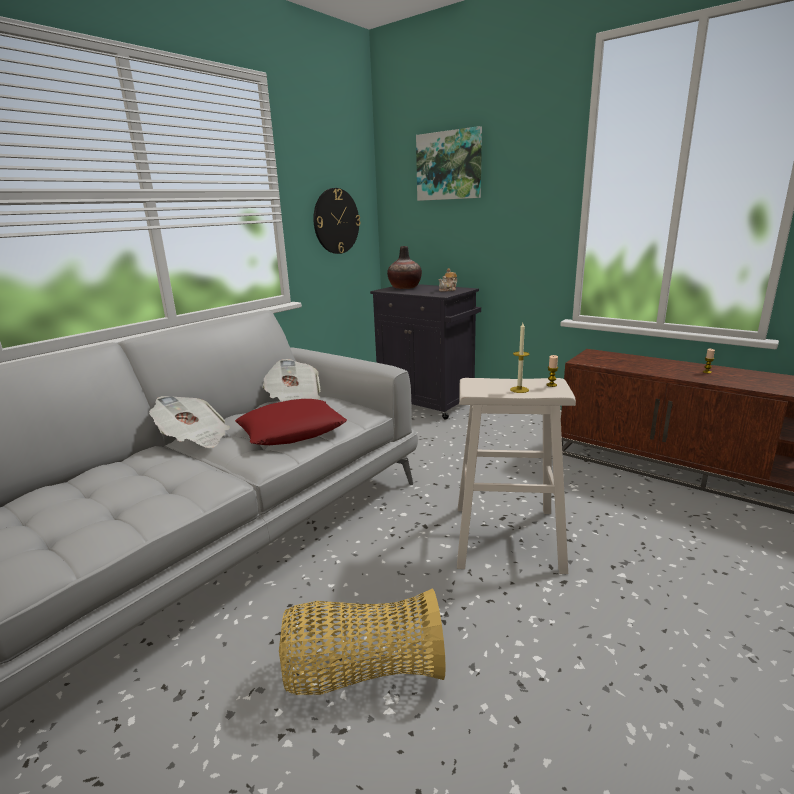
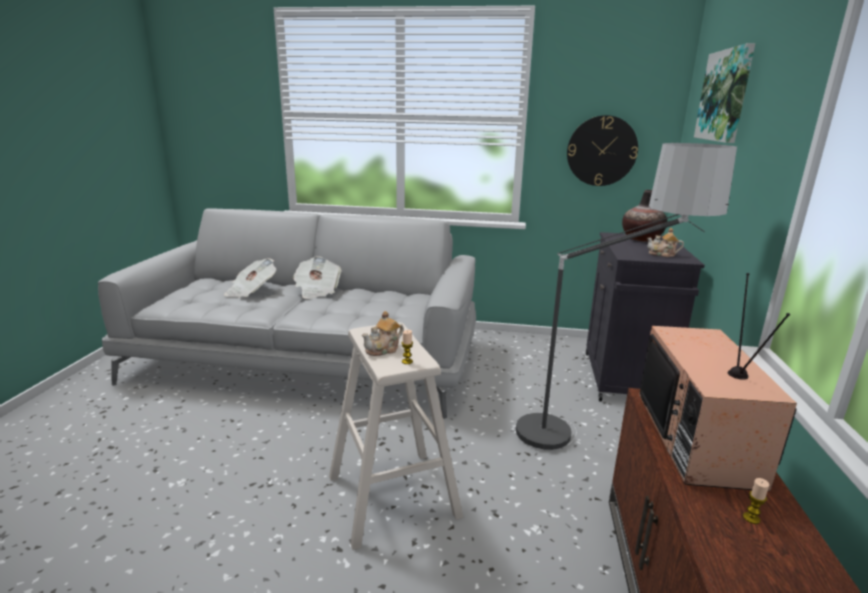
camera: 60 degrees right, 0 degrees up
red pillow [235,399,347,445] -> none
newspaper [263,359,321,402] -> newspaper moved to [224,258,276,298]
basket [279,588,446,695] -> none
candle [510,323,530,393] -> teapot [362,311,404,356]
none -> floor lamp [510,143,737,451]
none -> television [639,273,797,492]

